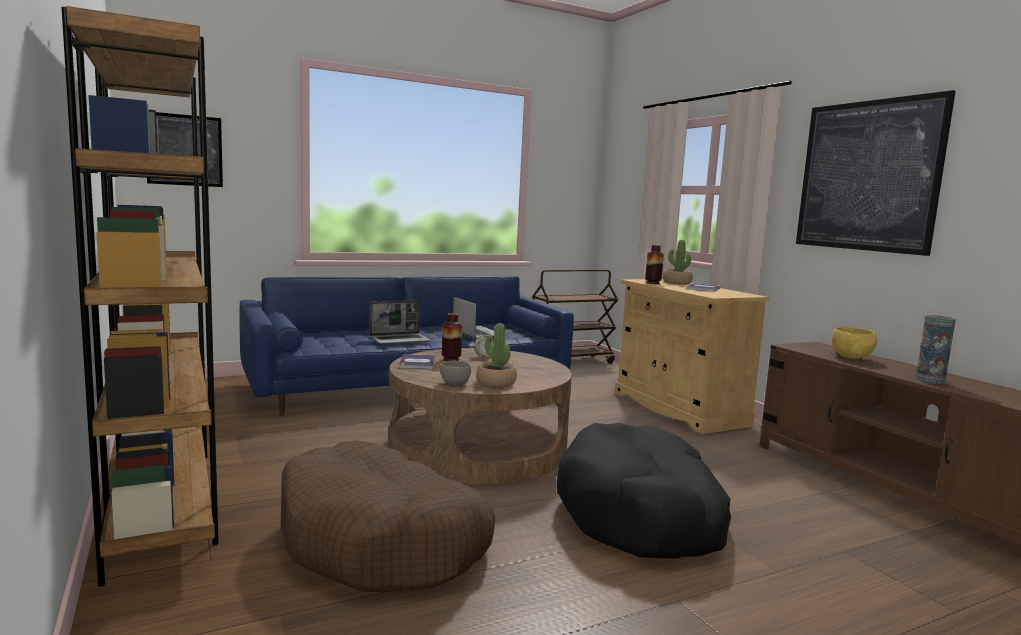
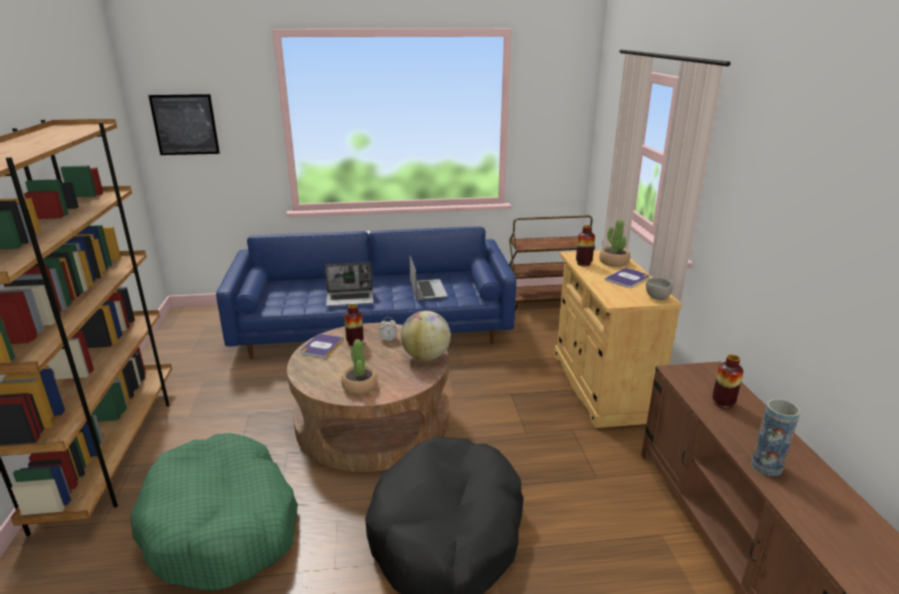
camera: 20 degrees right, 15 degrees up
brown dog bed [281,440,495,592] -> green dog bed [131,433,298,591]
grey bowl [440,361,471,385] -> grey bowl moved to [646,278,673,300]
picture [796,90,956,256] -> none
yellow bowl [831,327,877,359] -> vase [712,355,744,409]
none -> globe [401,311,451,361]

